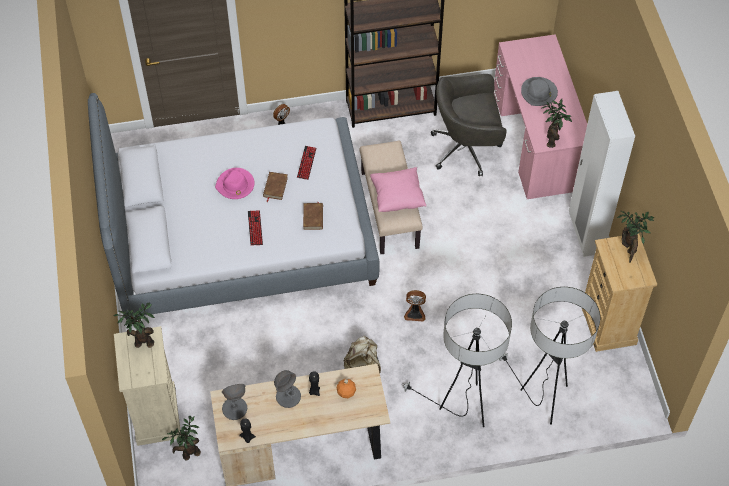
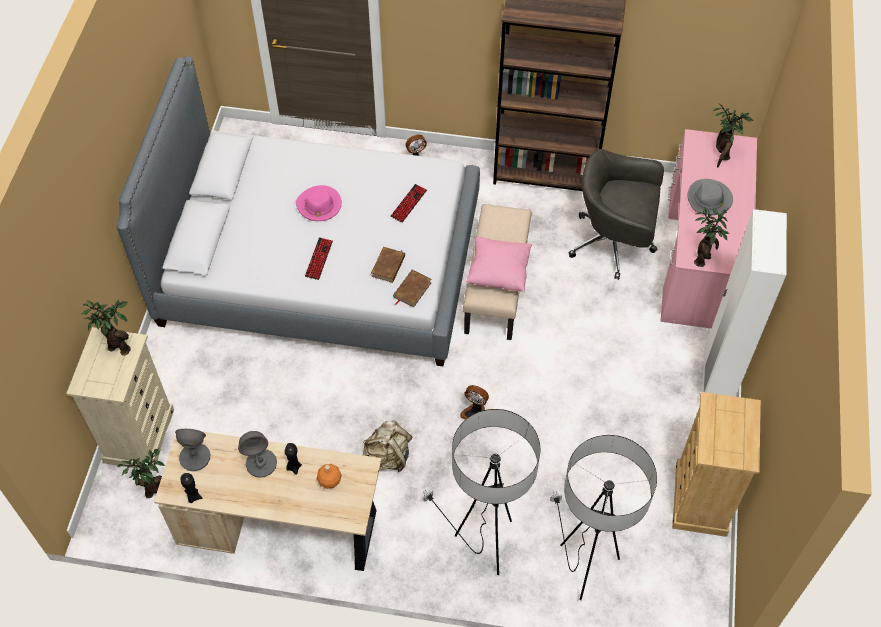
camera: 20 degrees right, 0 degrees up
brown book [263,172,288,202] -> brown book moved to [393,270,432,307]
potted plant [617,211,654,262] -> potted plant moved to [713,104,753,168]

